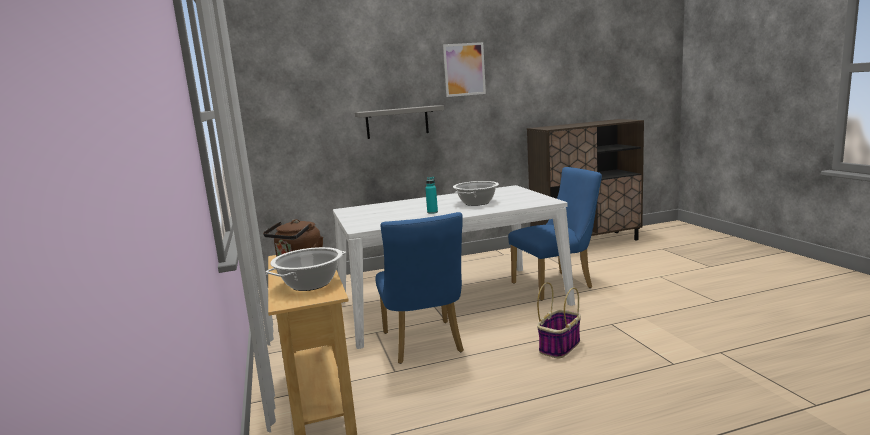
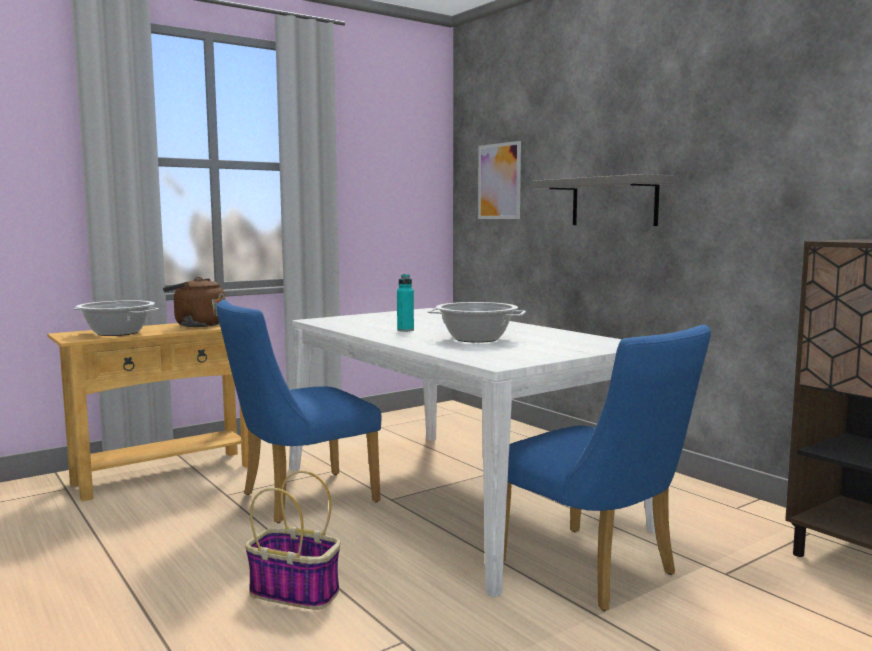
camera: 70 degrees right, 5 degrees down
picture [443,42,486,97] -> picture moved to [478,141,521,219]

